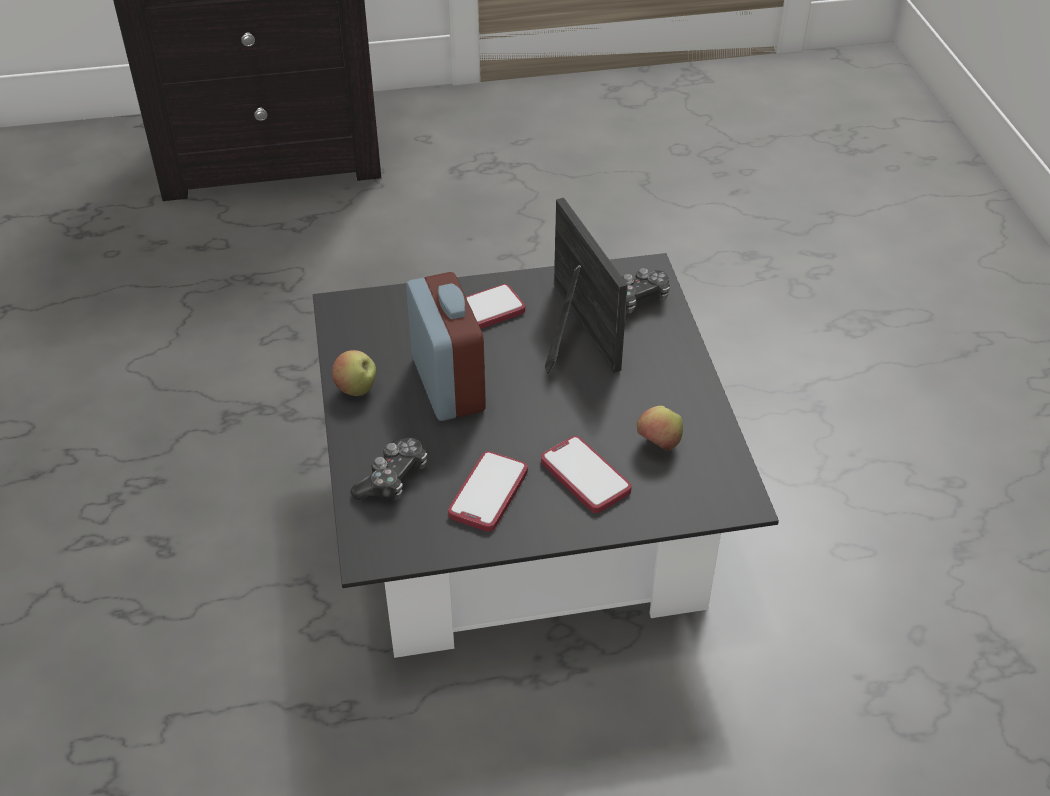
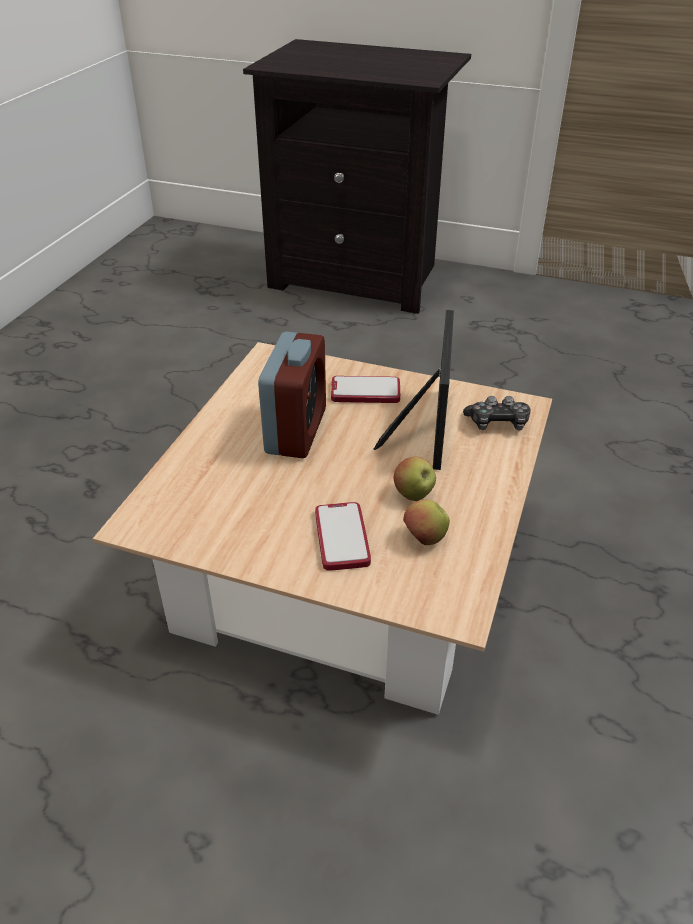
camera: 30 degrees right, 5 degrees down
black coffee table [313,253,779,658] -> beige coffee table [93,342,552,715]
apple [332,350,376,396] -> apple moved to [394,456,436,501]
game controller [350,438,427,500] -> none
phone [448,451,528,532] -> none

